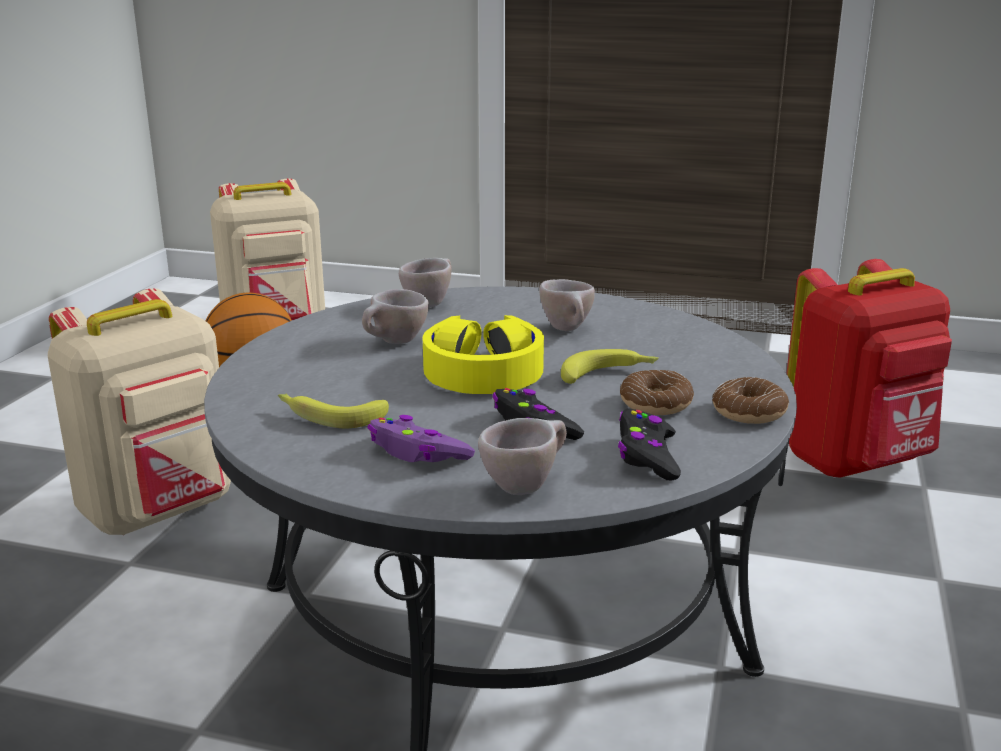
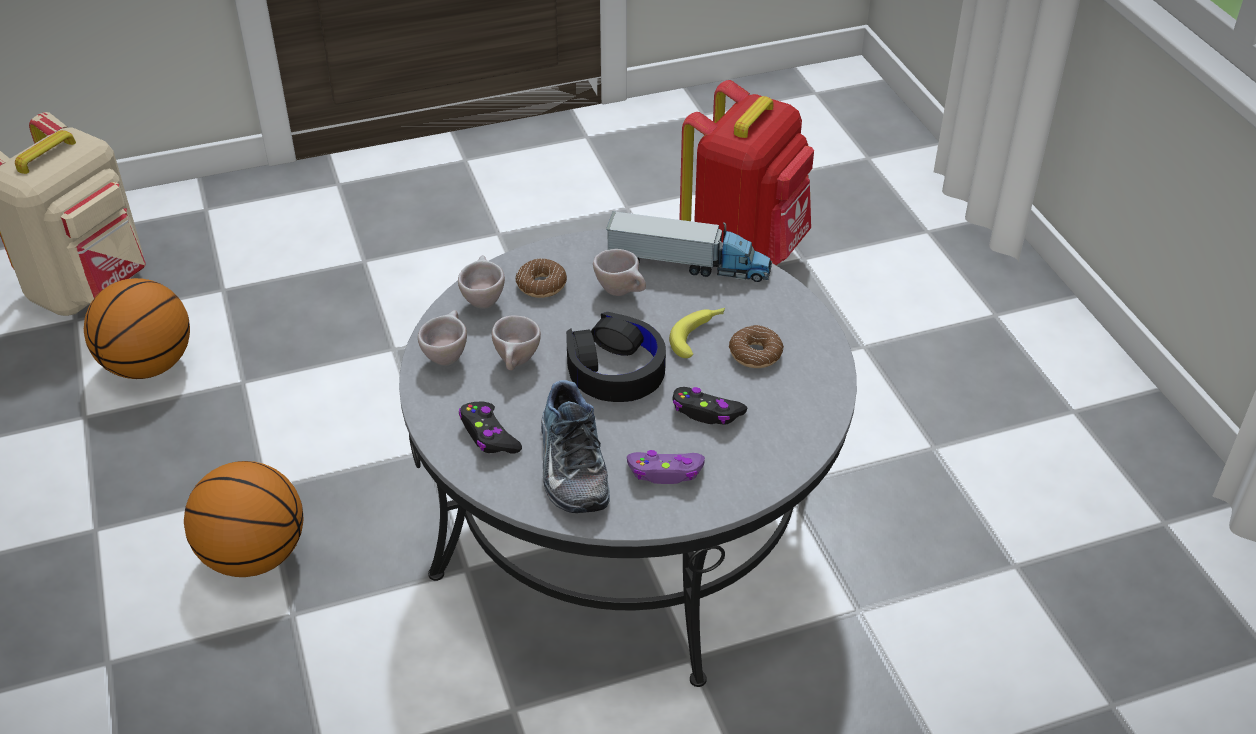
camera: 35 degrees left, 20 degrees up
beige backpack [48,288,231,535] -> basketball [184,461,304,577]
banana [278,393,389,428] -> shoe [541,380,610,513]
yellow headphones [423,315,544,394] -> black headphones [566,312,666,402]
beige cup [478,418,567,495] -> beige cup moved to [418,310,467,366]
black game controller [618,408,681,480] -> black game controller moved to [459,402,522,454]
donut [712,377,789,424] -> donut moved to [516,259,567,298]
none -> toy truck [606,211,772,282]

